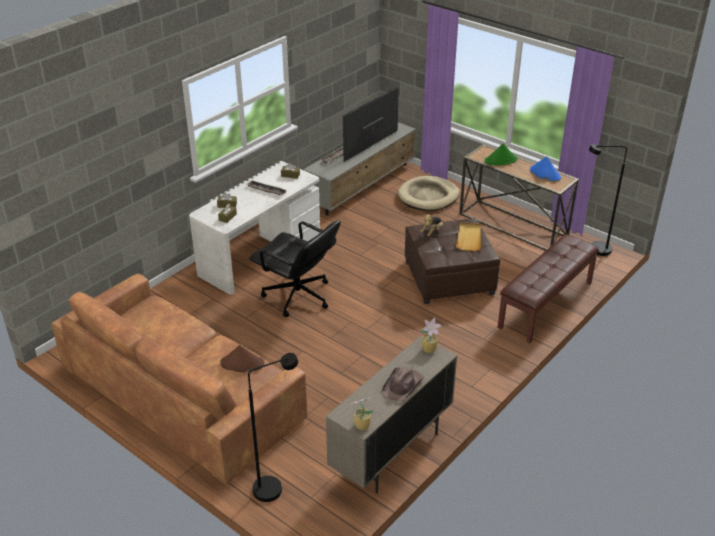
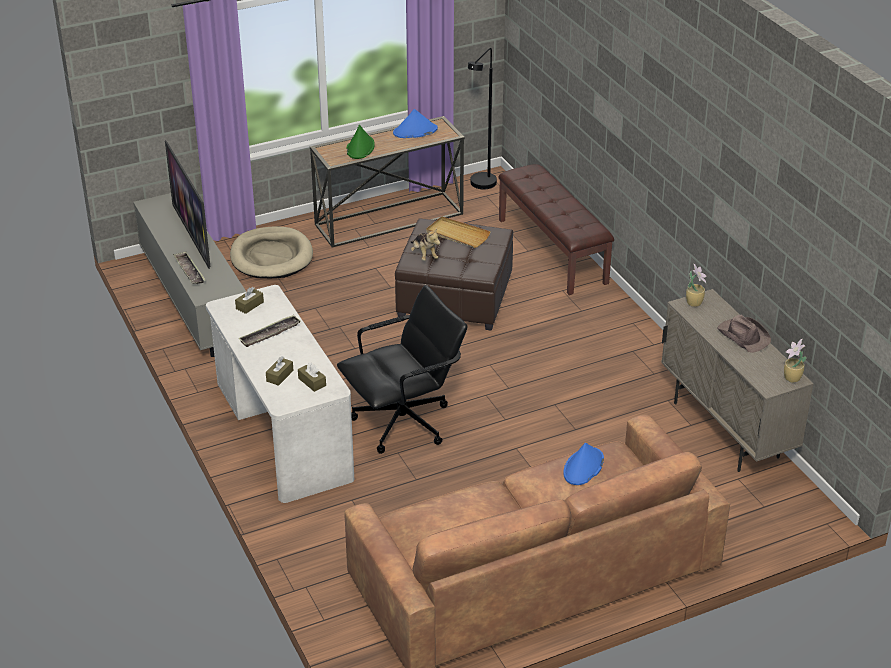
camera: 65 degrees left, 0 degrees up
brown hat [220,345,264,372] -> blue hat [563,443,604,485]
black floor lamp [248,353,298,502] -> none

